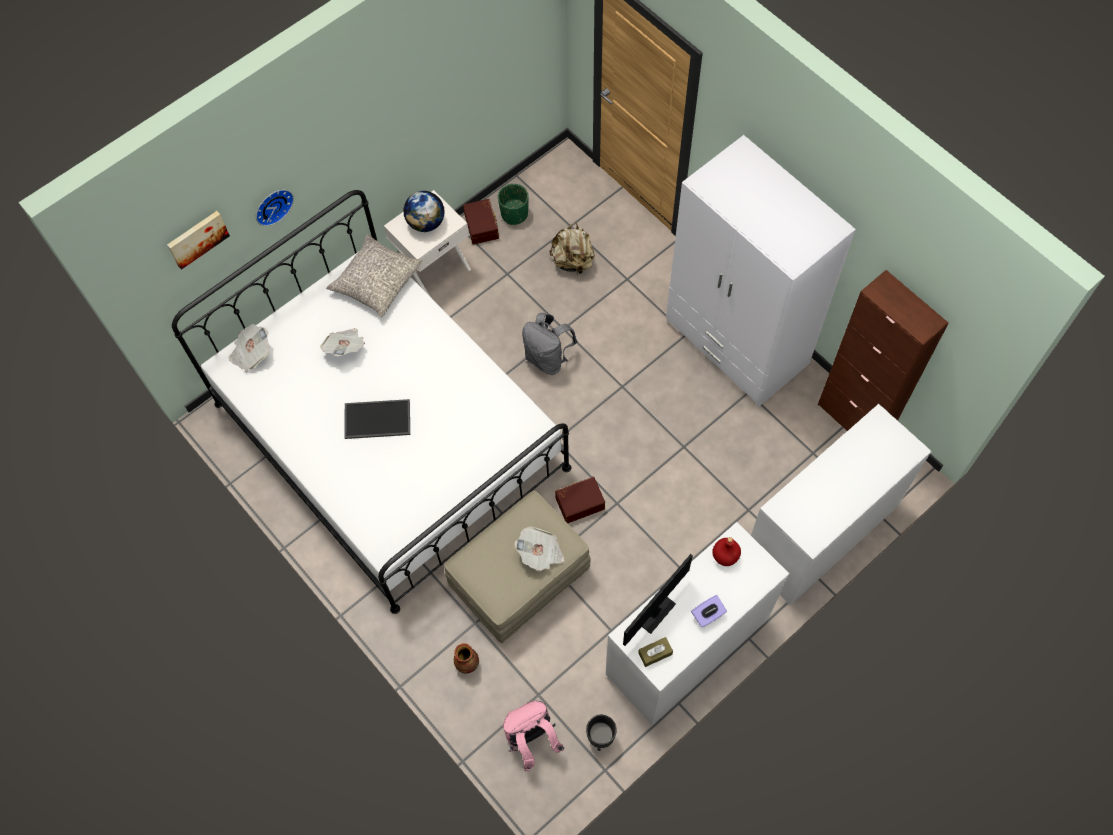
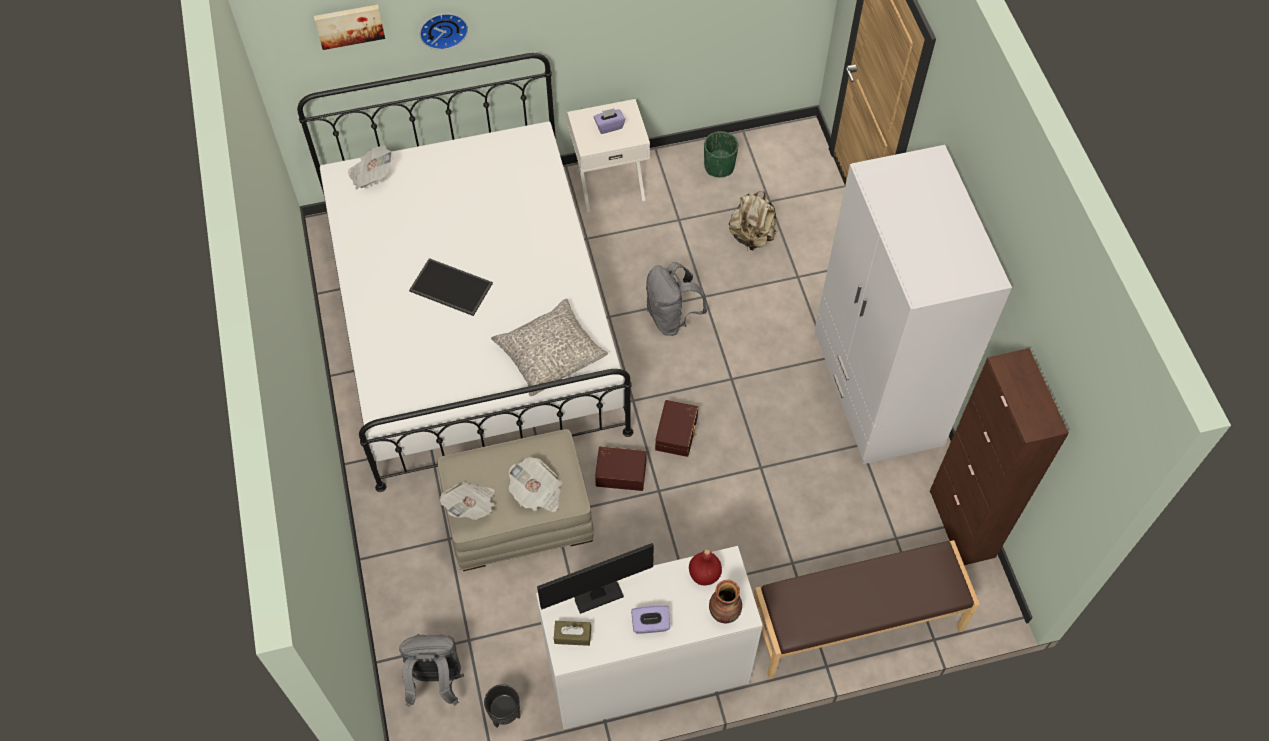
camera: 25 degrees right, 5 degrees down
newspaper [320,328,365,356] -> newspaper moved to [440,482,495,520]
grey pillow [326,234,422,318] -> grey pillow moved to [491,299,608,396]
globe [403,191,445,232] -> purple tissue box [594,108,625,134]
vase [454,643,479,673] -> vase moved to [709,580,742,623]
brown storage box [463,199,499,245] -> brown storage box moved to [655,400,698,457]
pink backpack [503,700,565,771] -> grey backpack [399,634,464,707]
white dresser [751,404,932,605] -> brown bench [754,540,980,679]

